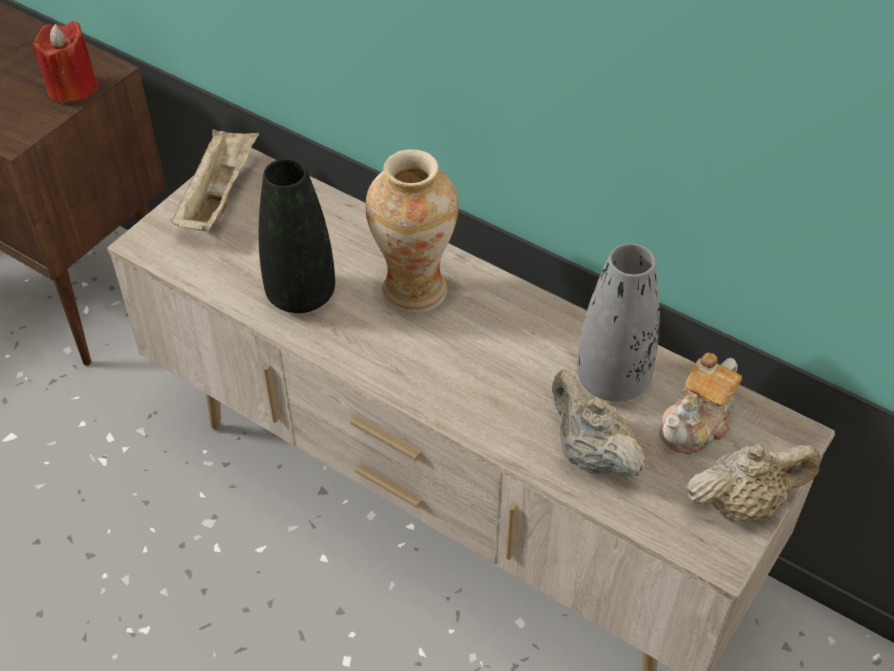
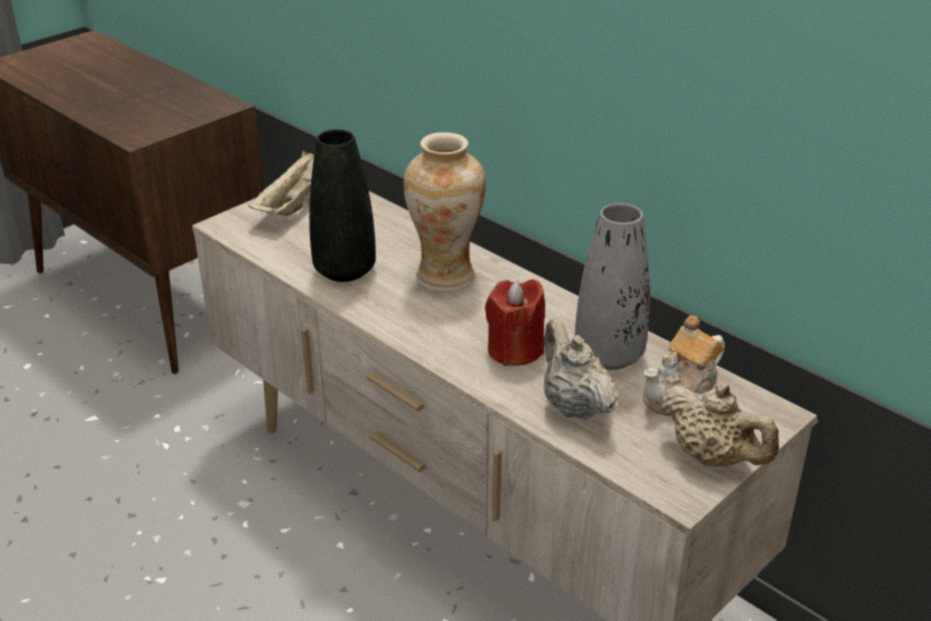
camera: 10 degrees right, 15 degrees down
red candle [33,21,99,104] -> red candle moved to [485,279,545,366]
beige teapot [686,444,820,522] -> beige teapot turned 45 degrees clockwise [659,382,779,466]

